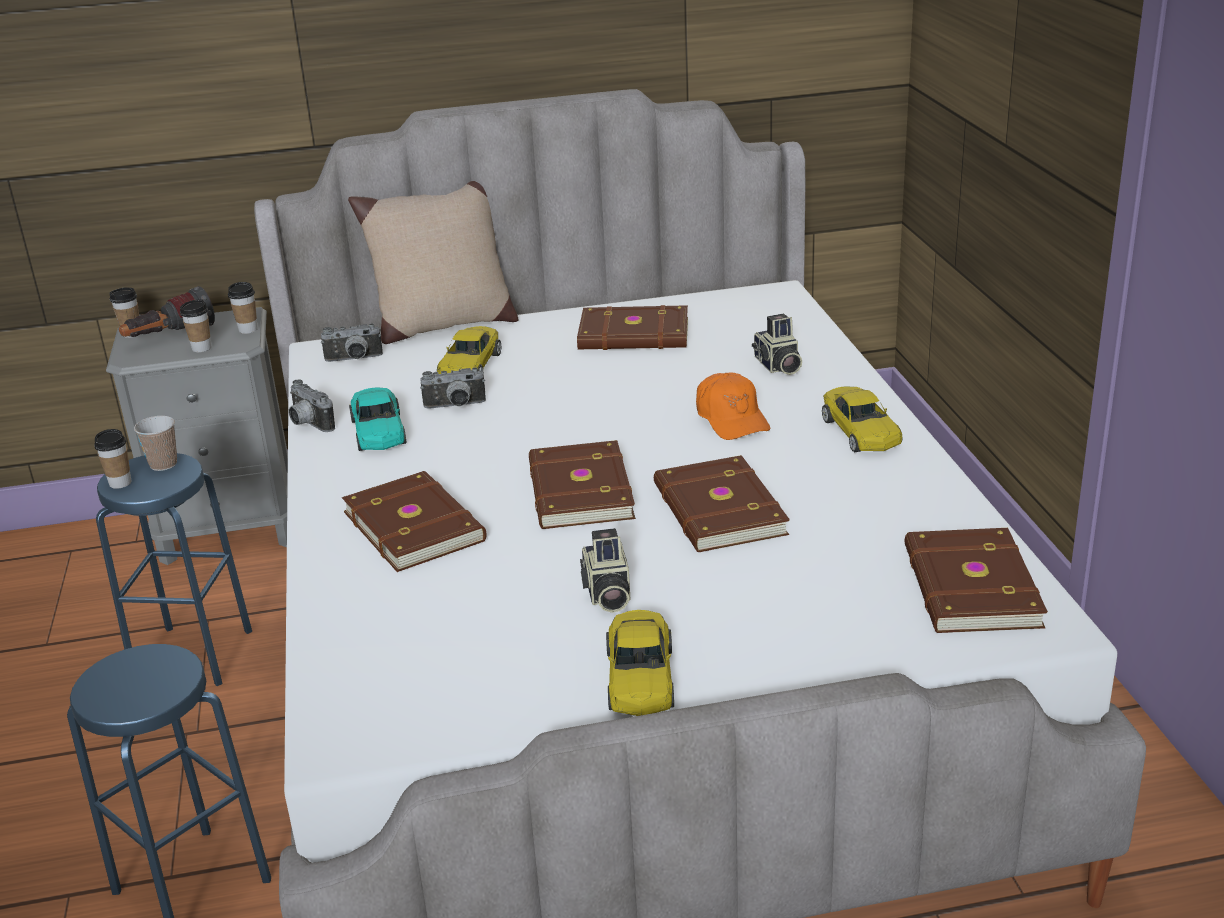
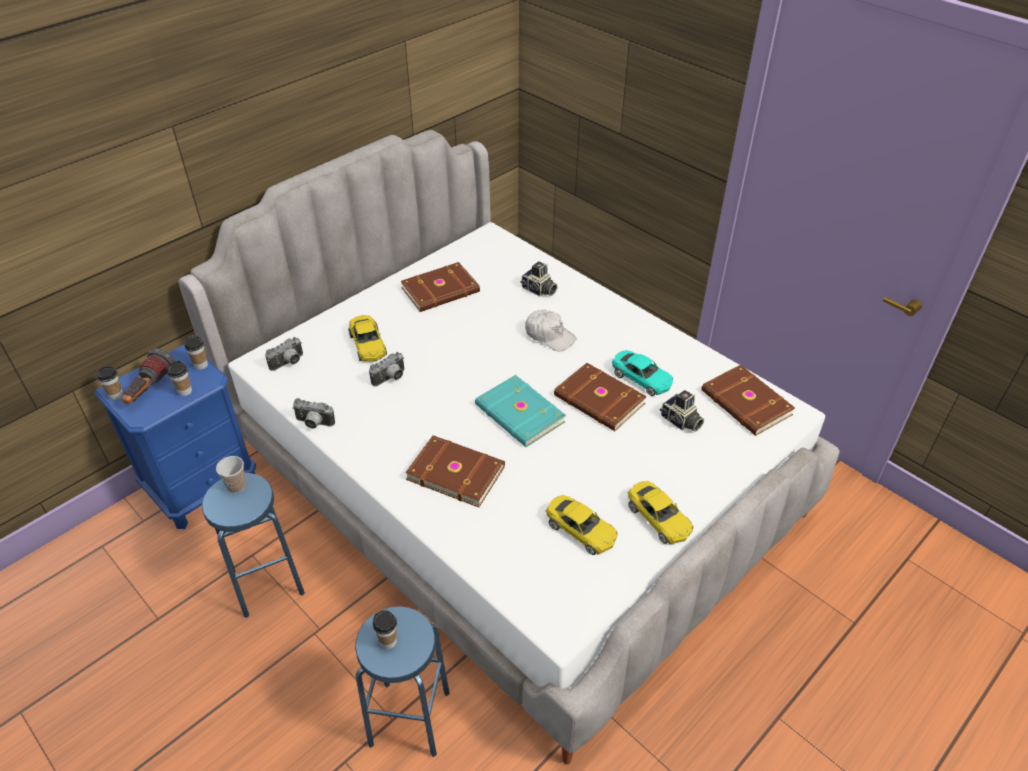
camera: 35 degrees left, 15 degrees up
cup [94,429,131,489] -> cup moved to [373,610,397,649]
grey nightstand [106,307,288,565] -> blue nightstand [94,344,256,529]
beige pillow [348,181,518,344] -> none
turquoise toy car [349,388,406,451] -> turquoise toy car moved to [612,350,673,396]
brown book [529,440,636,529] -> turquoise book [475,375,566,447]
camera [580,528,630,613] -> camera moved to [660,390,704,432]
orange cap [696,372,770,440] -> white cap [525,310,577,352]
yellow toy car [822,386,903,452] -> yellow toy car moved to [546,495,617,555]

